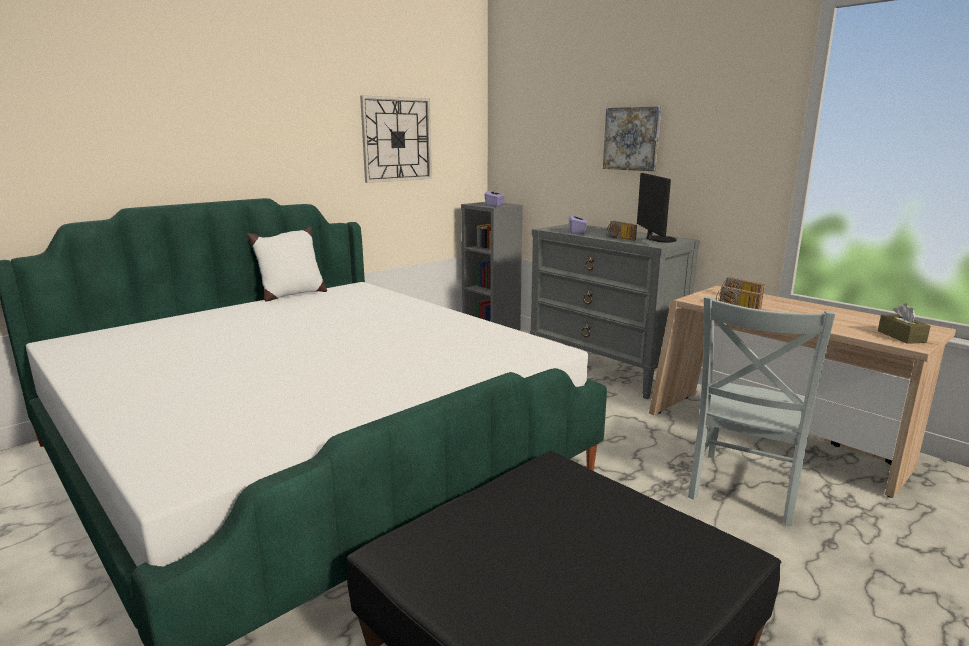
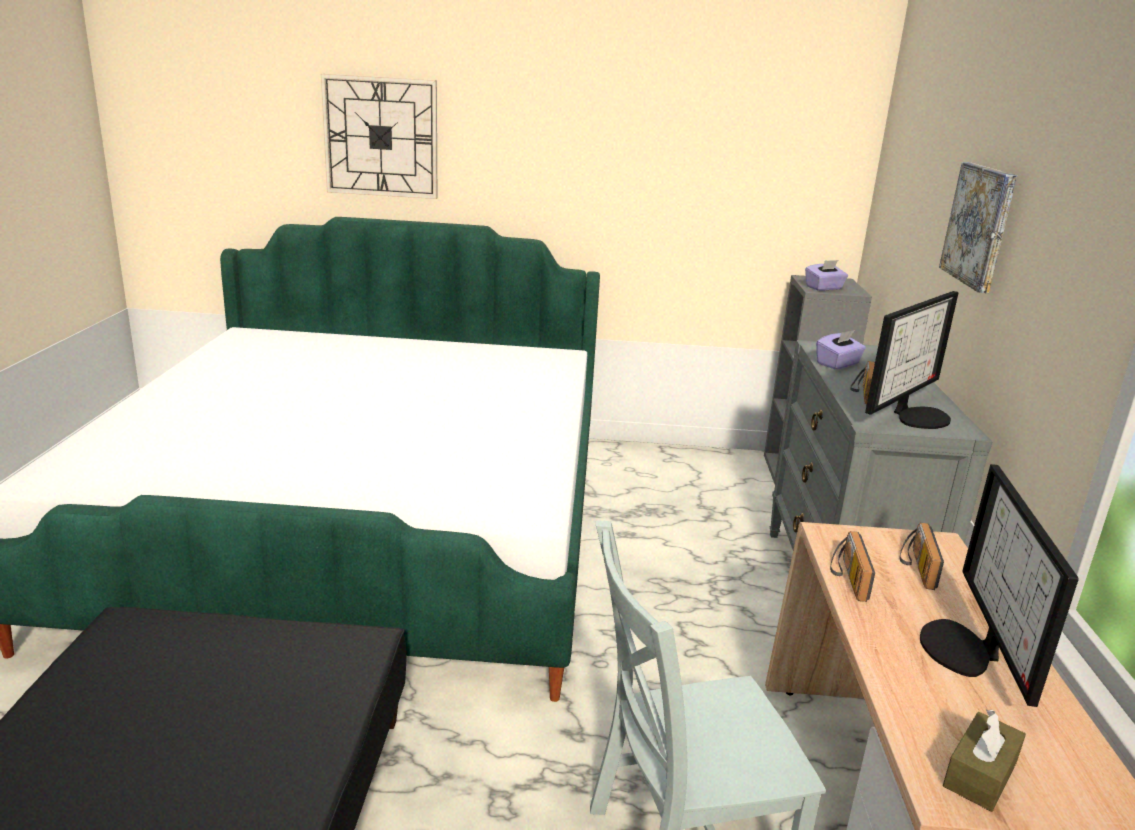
camera: 45 degrees right, 5 degrees up
white pillow [247,227,327,301] -> none
wall clock [360,95,432,183] -> wall clock moved to [321,74,437,199]
none -> monitor [920,464,1079,707]

